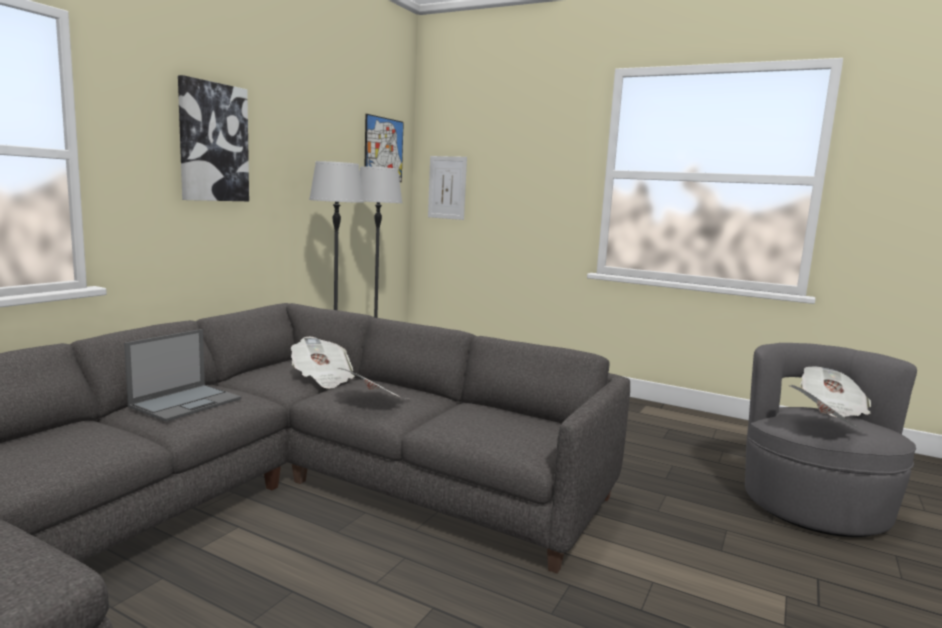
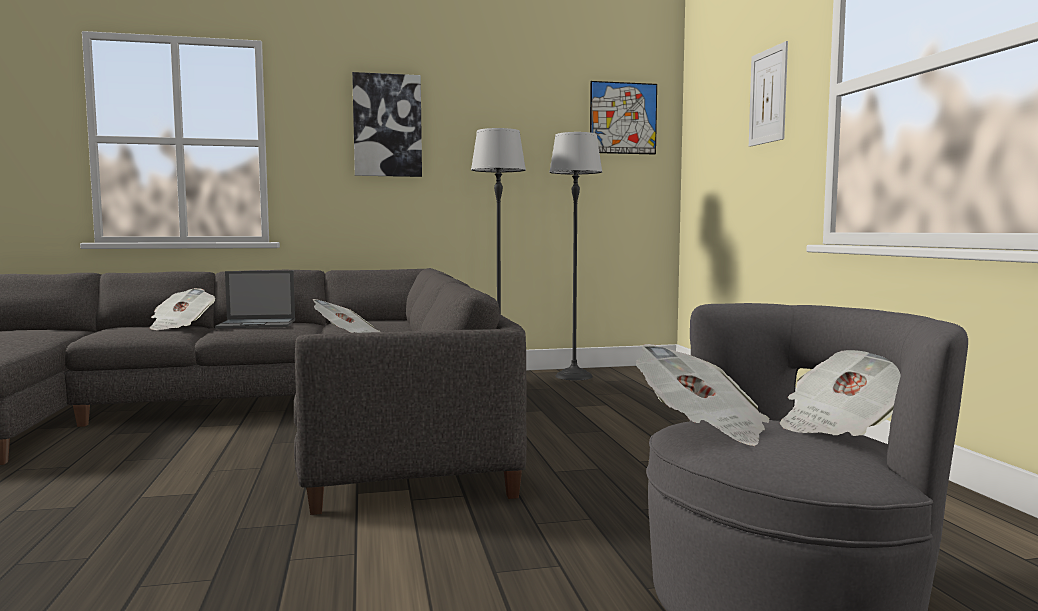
camera: 50 degrees right, 5 degrees down
newspaper [291,337,355,389] -> newspaper moved to [150,288,215,330]
picture [428,156,467,220] -> picture moved to [749,41,788,147]

